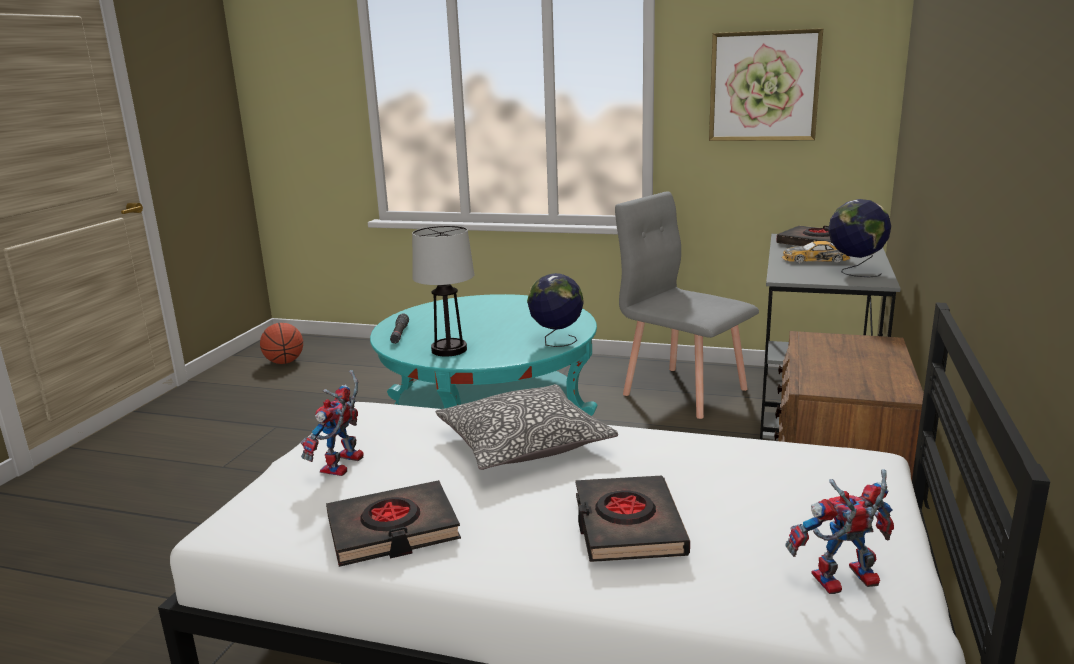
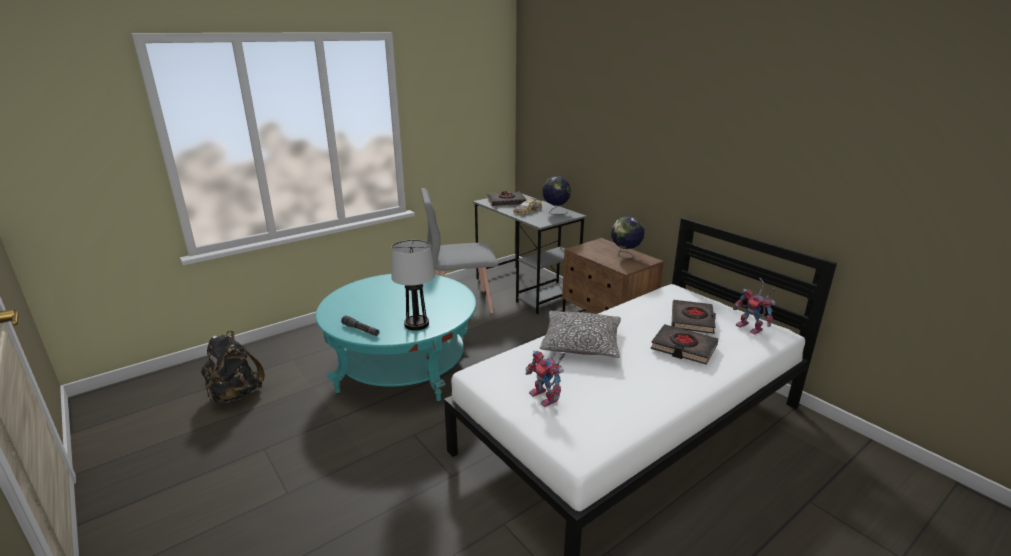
camera: 55 degrees left, 5 degrees up
basketball [260,323,303,364] -> none
black book [326,480,461,567] -> black book moved to [671,300,716,334]
globe [527,273,584,347] -> globe moved to [611,216,644,259]
picture [709,28,823,141] -> none
toy robot [786,469,894,594] -> toy robot turned 60 degrees counterclockwise [733,278,776,335]
none -> black backpack [201,331,265,404]

